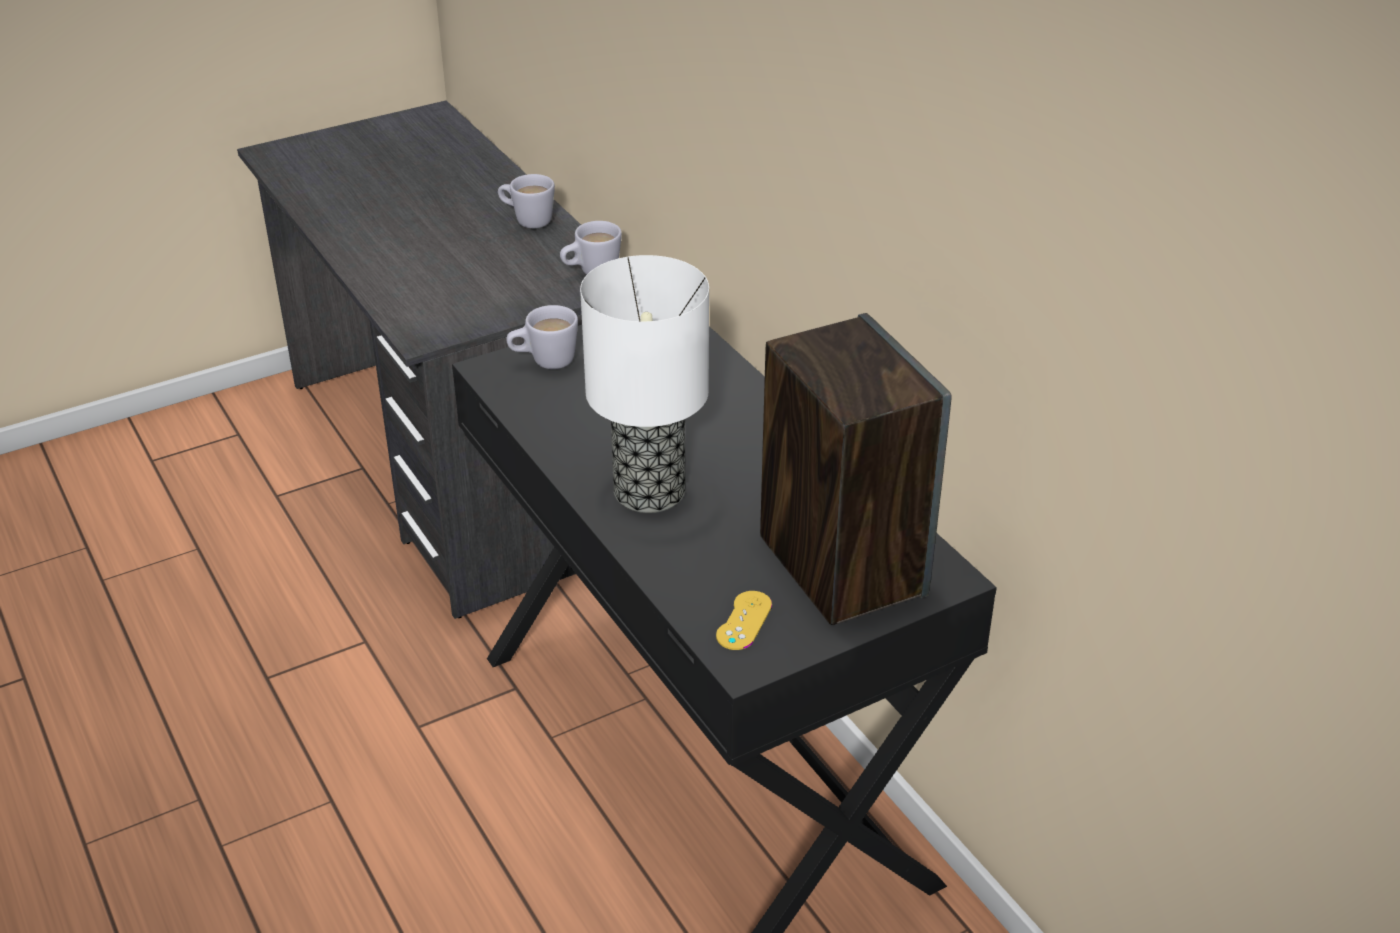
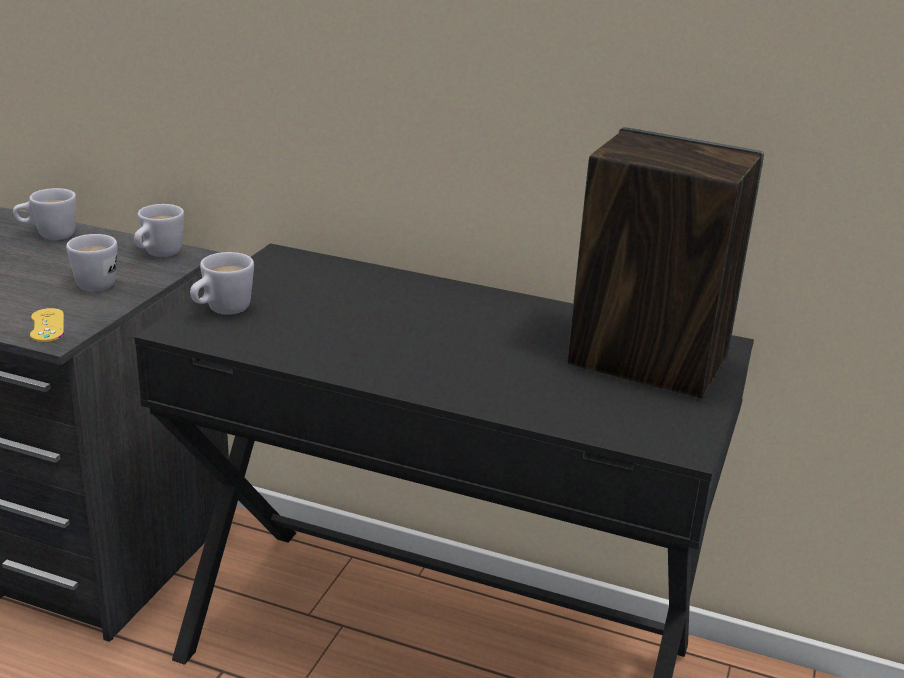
camera: 40 degrees left, 10 degrees down
table lamp [580,255,709,513] -> none
yellow game controller [716,591,772,650] -> yellow game controller moved to [30,308,64,342]
none -> white mug [66,234,117,291]

